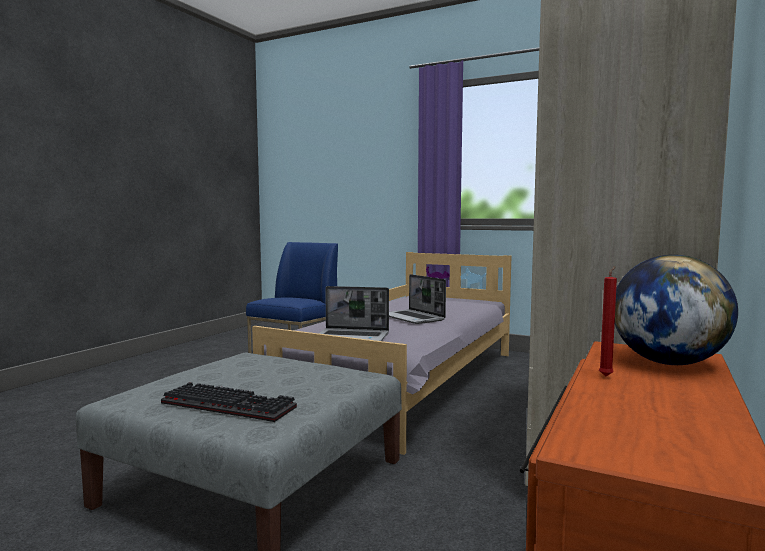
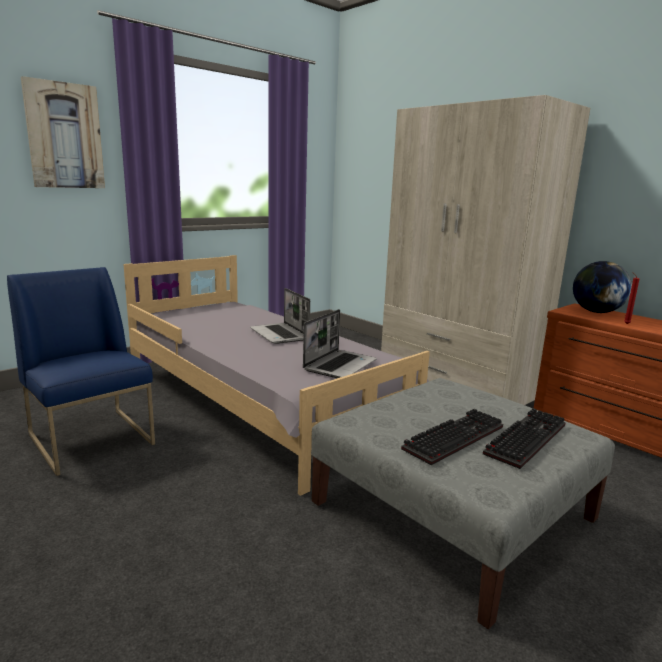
camera: 70 degrees left, 10 degrees up
laptop [389,274,446,324] -> laptop turned 75 degrees clockwise [250,288,310,344]
none -> picture [21,76,105,188]
none -> keyboard [401,409,503,465]

